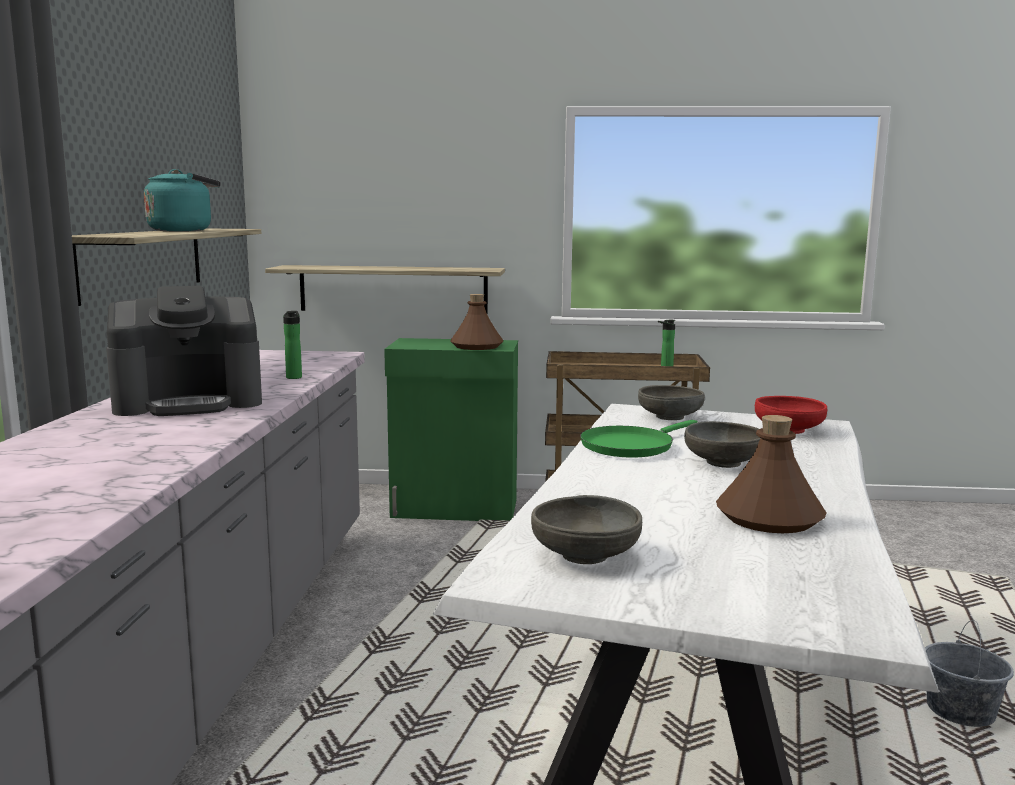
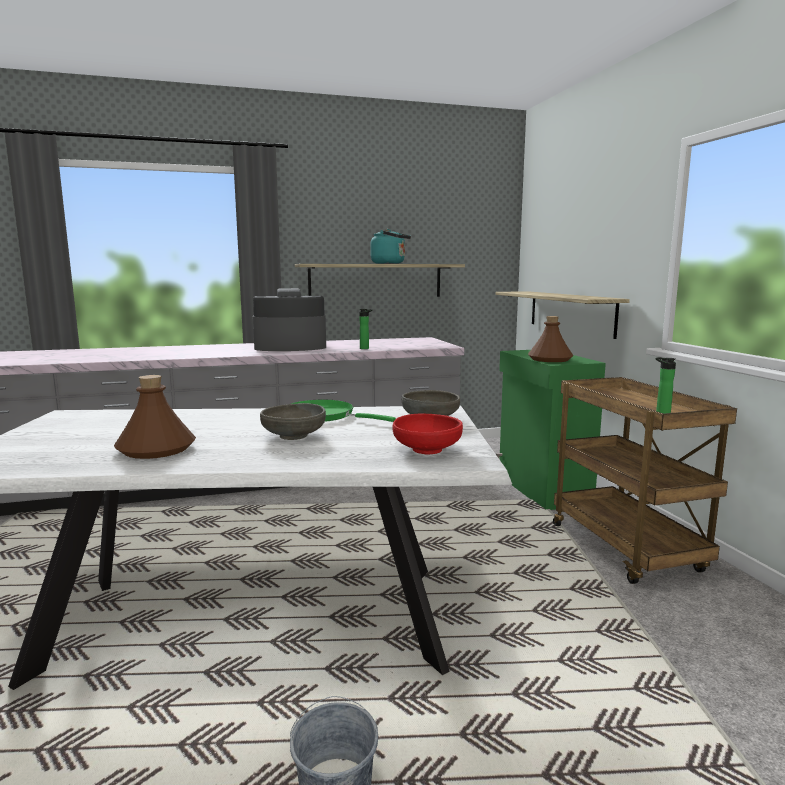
camera: 70 degrees right, 0 degrees up
coffee machine [106,286,262,416] -> coffee machine turned 120 degrees clockwise [253,288,326,351]
grey bowl [531,495,642,564] -> none

